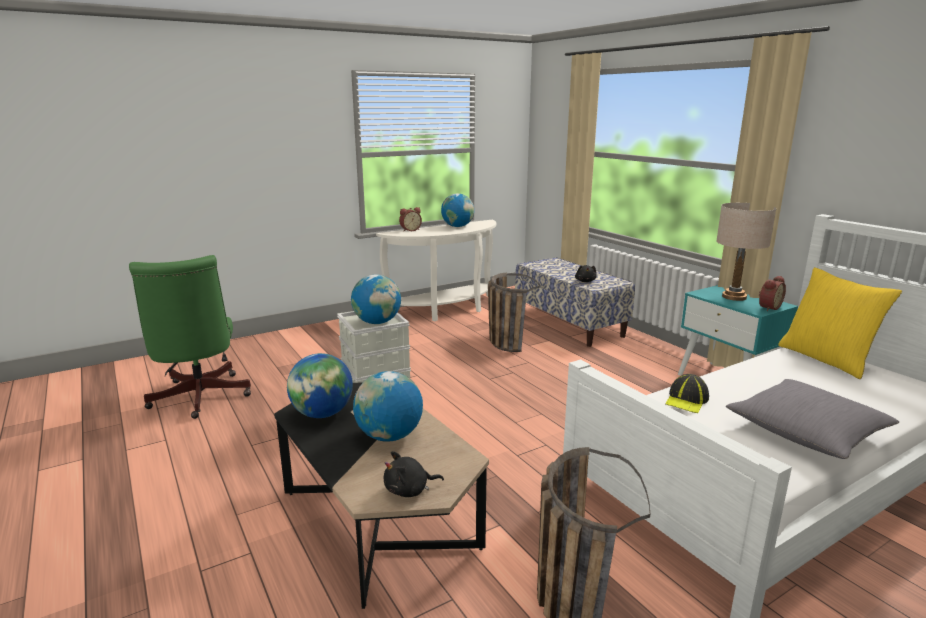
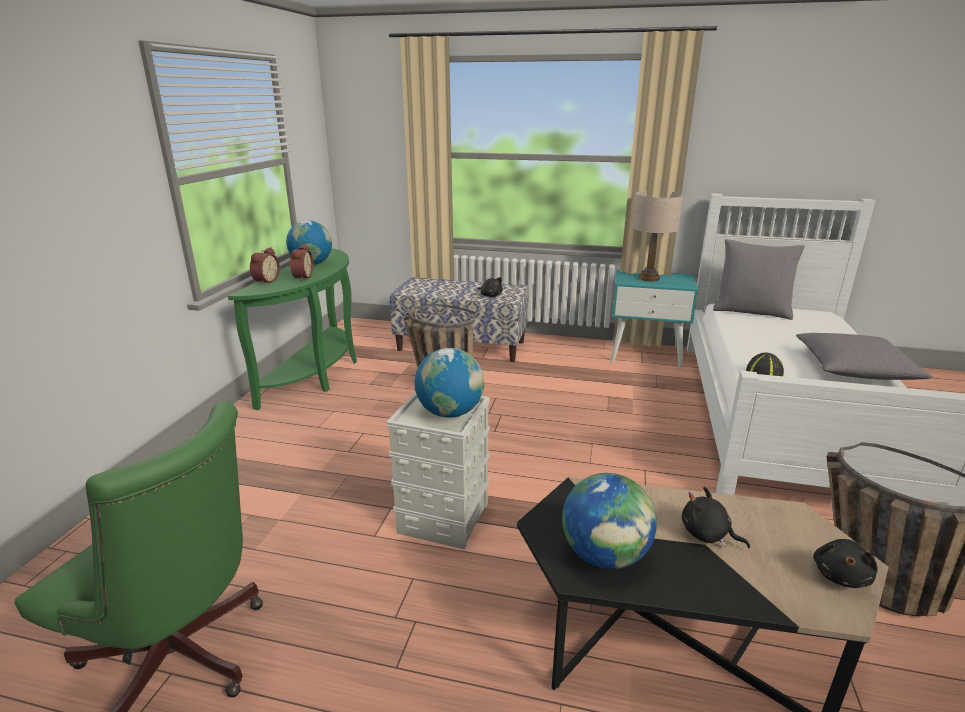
camera: 45 degrees left, 5 degrees up
globe [353,371,423,442] -> black plush toy [682,487,750,548]
white console table [376,220,496,322] -> green console table [228,248,357,410]
alarm clock [759,276,786,311] -> alarm clock moved to [289,244,314,281]
yellow pillow [778,267,902,379] -> grey pillow [713,239,805,320]

